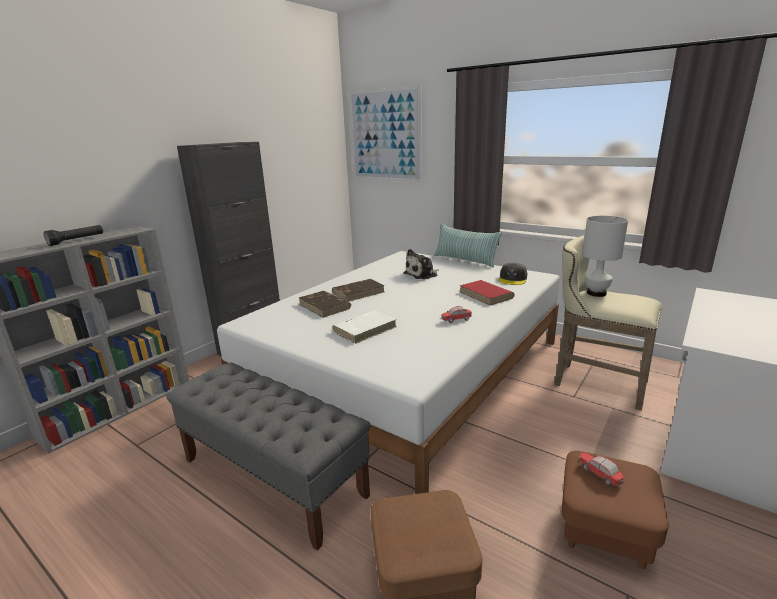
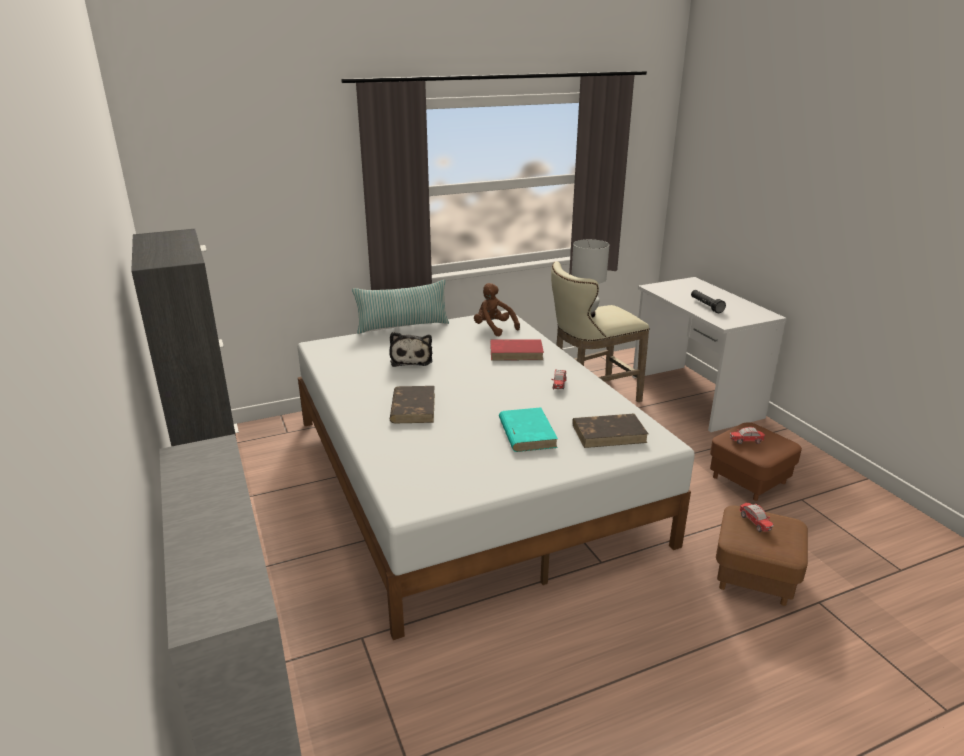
camera: 60 degrees left, 5 degrees up
black flashlight [44,225,103,246] -> black flashlight moved to [691,290,726,313]
grey bench [166,363,370,551] -> none
brown book [299,291,351,318] -> brown book moved to [572,414,648,448]
white book [332,310,397,344] -> turquoise book [499,407,558,452]
picture [349,85,422,182] -> none
grey cap [498,263,527,285] -> brown plush toy [474,283,520,336]
none -> toy car [739,503,774,532]

